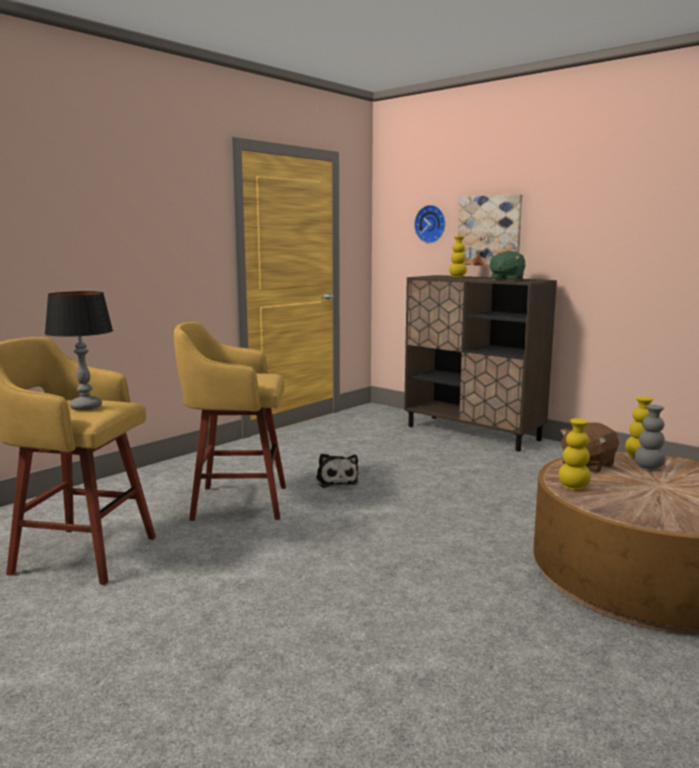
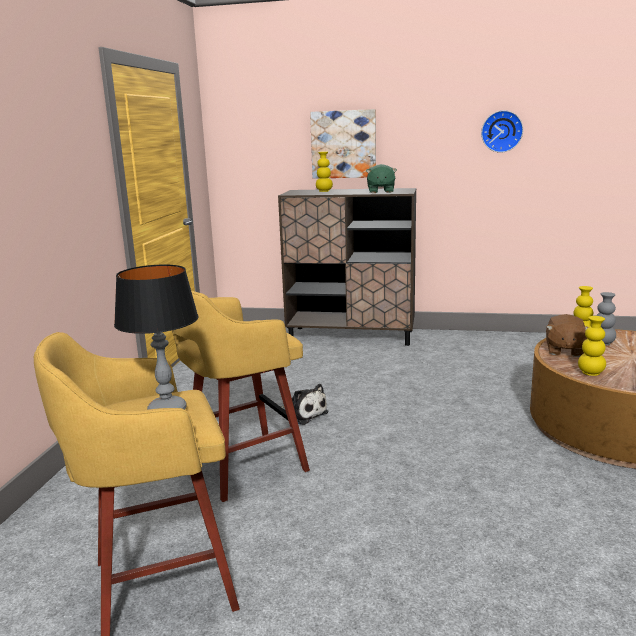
camera: 30 degrees left, 5 degrees up
wall clock [414,205,445,243] -> wall clock moved to [481,110,523,153]

